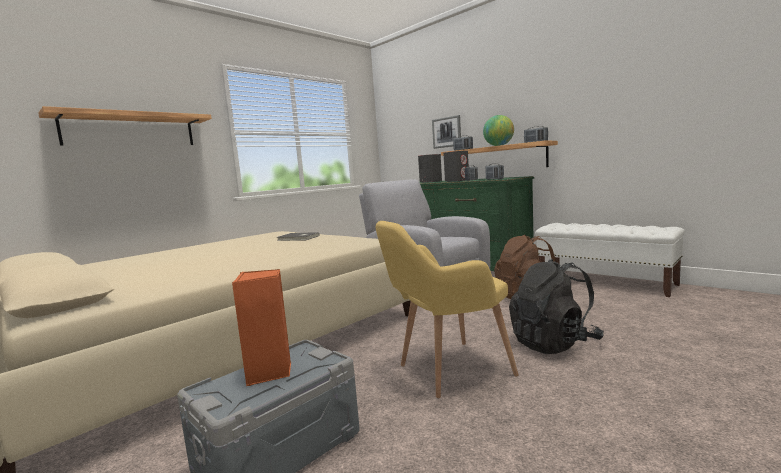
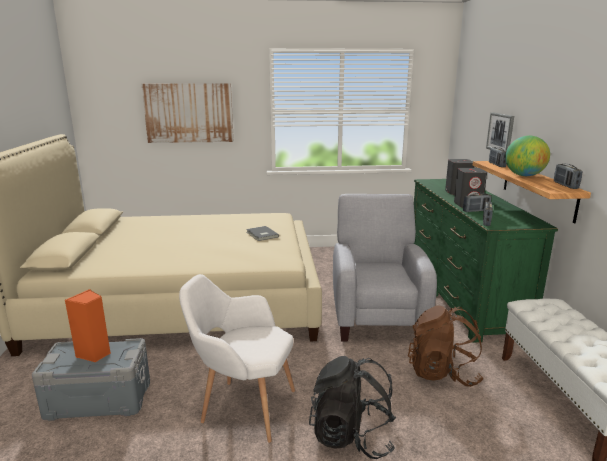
camera: 40 degrees right, 10 degrees up
shelf [38,106,212,146] -> picture [142,83,234,143]
yellow armchair [376,221,518,399] -> white armchair [179,274,295,443]

